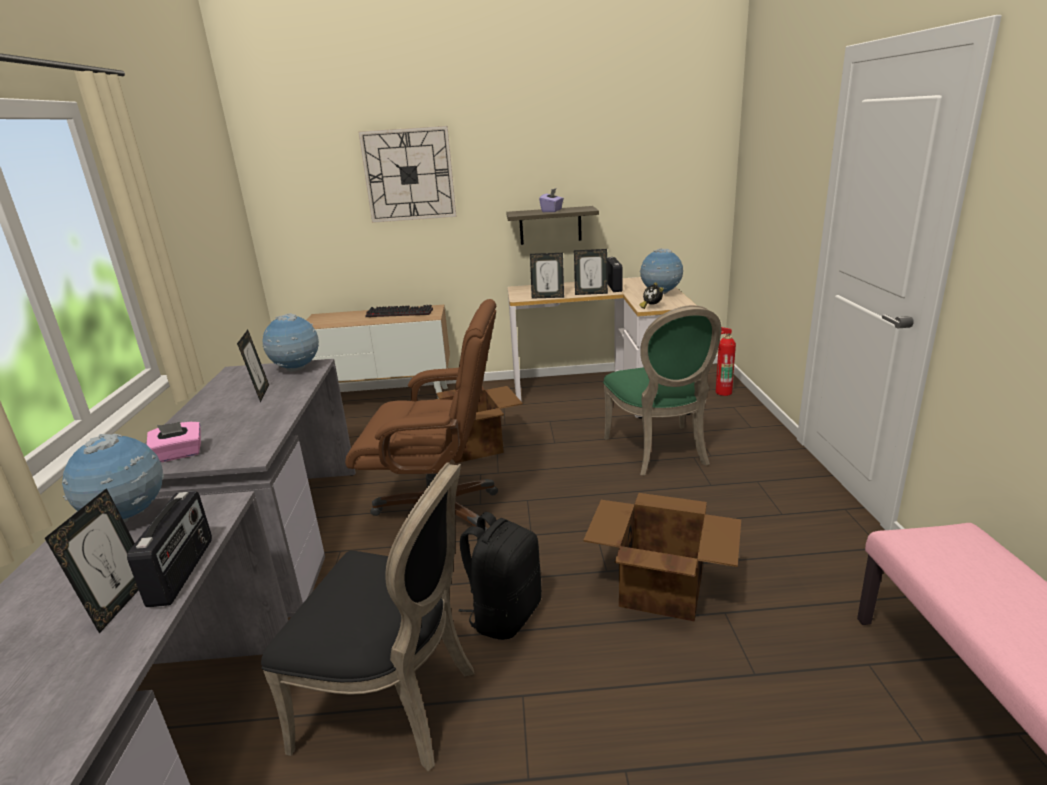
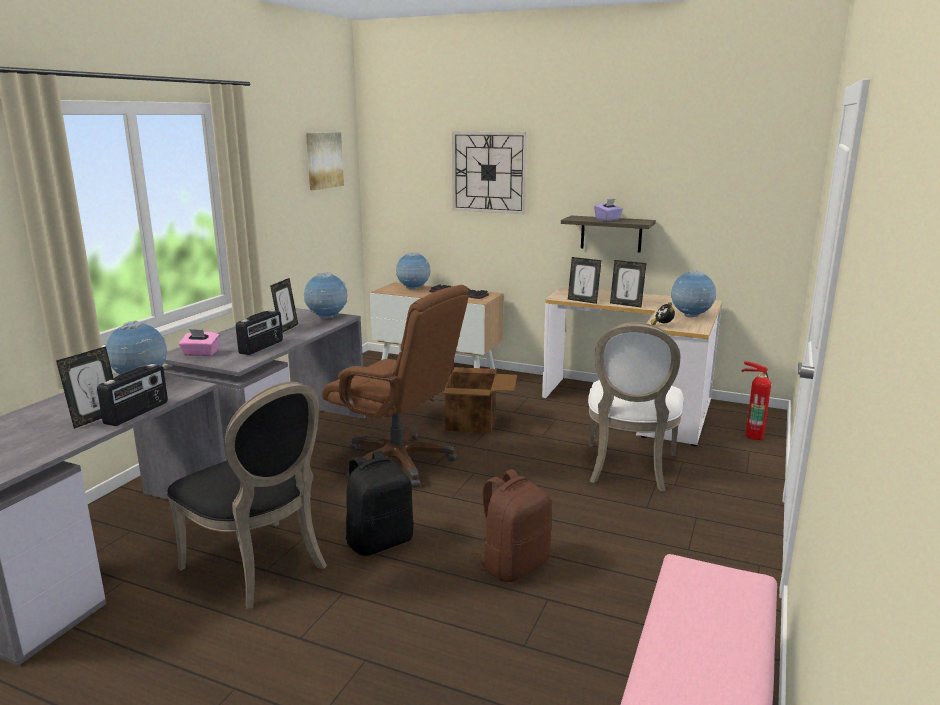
camera: 25 degrees right, 5 degrees down
cardboard box [583,493,741,622] -> brown backpack [475,469,552,582]
green chair [603,305,721,476] -> white chair [588,322,684,492]
radio [607,257,623,292] -> radio moved to [236,310,283,355]
none -> picture [306,132,344,190]
none -> globe [396,252,431,289]

